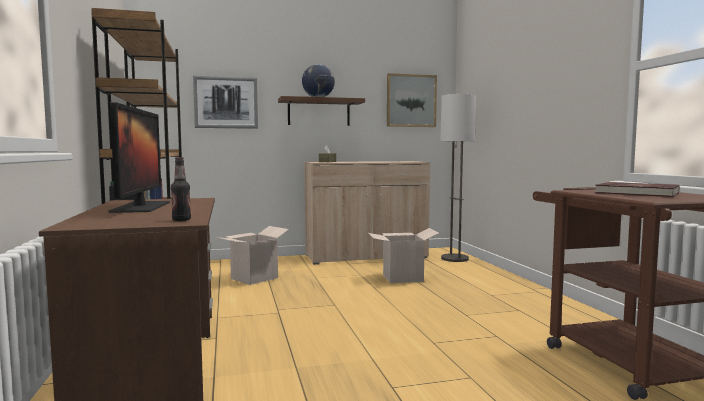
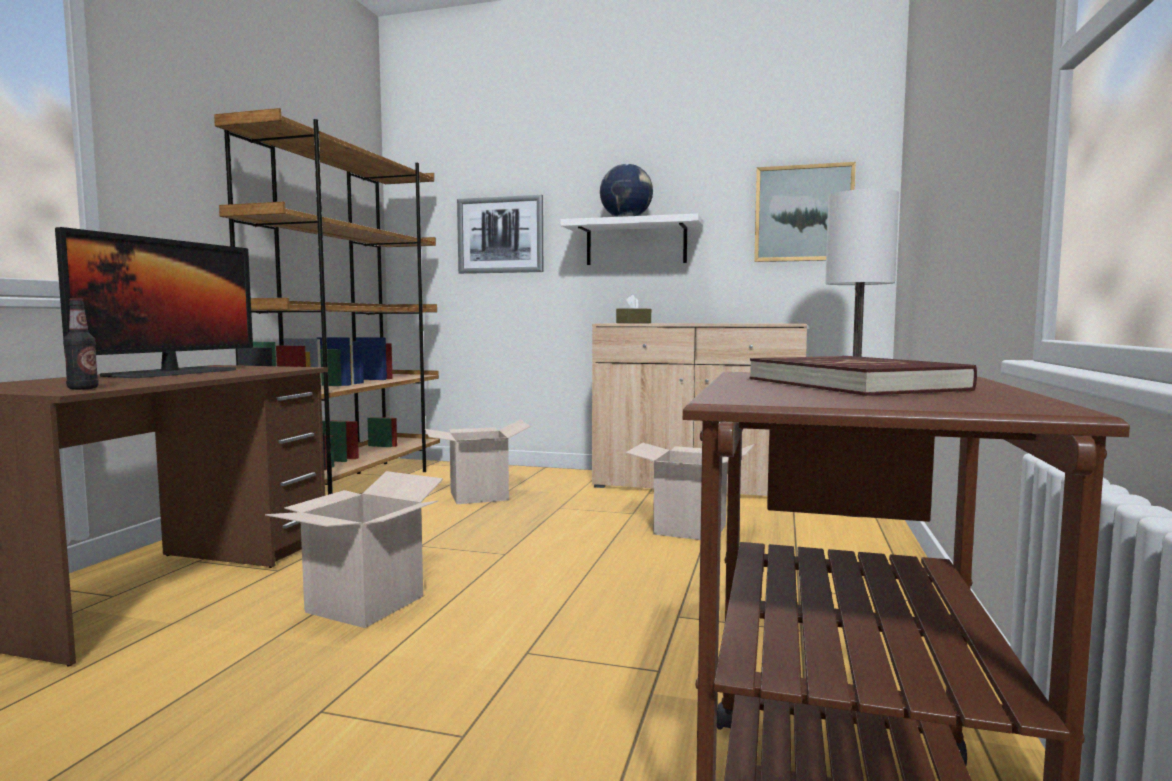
camera: 30 degrees right, 0 degrees up
brown shelf [278,96,365,126] -> white shelf [560,214,703,265]
none -> cardboard box [265,471,443,628]

